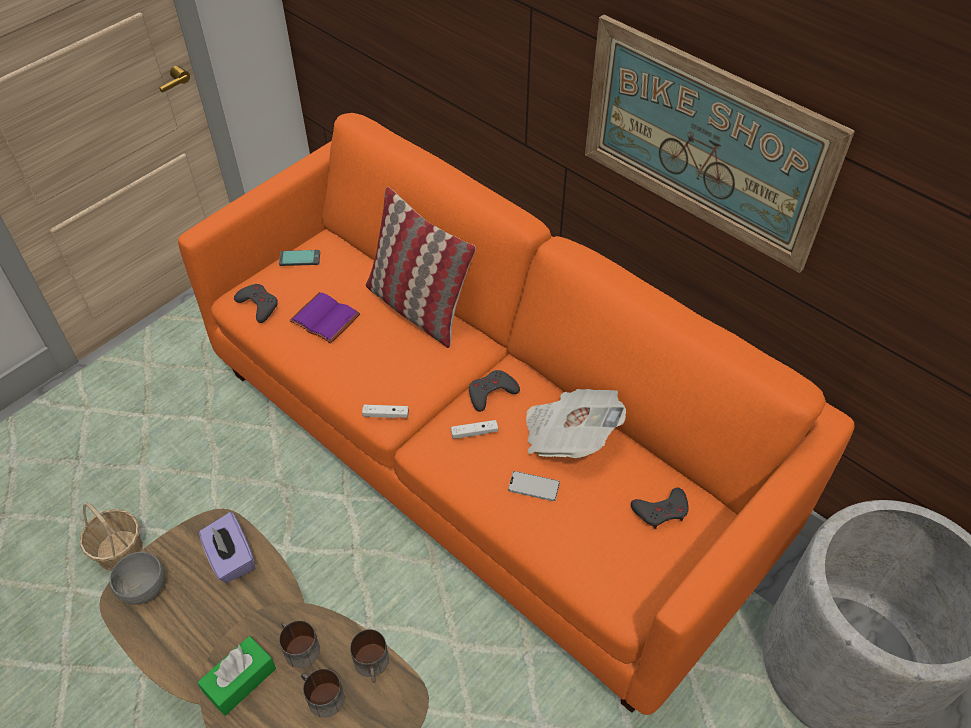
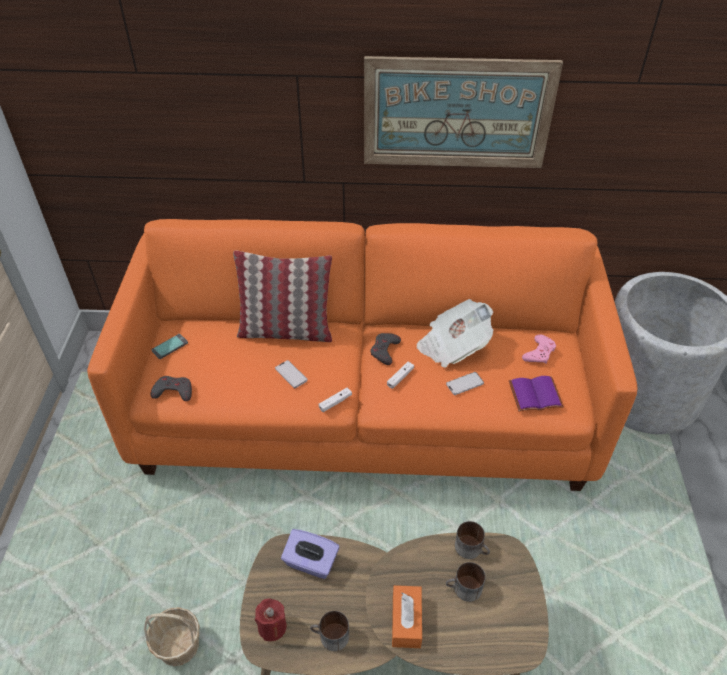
camera: 40 degrees left, 5 degrees down
grey bowl [110,552,165,605] -> red candle [255,598,287,641]
green tissue box [197,636,276,716] -> orange tissue box [392,585,422,648]
mug [279,620,320,668] -> mug moved to [310,611,349,651]
purple book [289,292,360,344] -> purple book moved to [509,376,564,411]
grey game controller [631,488,688,529] -> pink game controller [522,334,556,364]
none -> phone [275,360,308,388]

